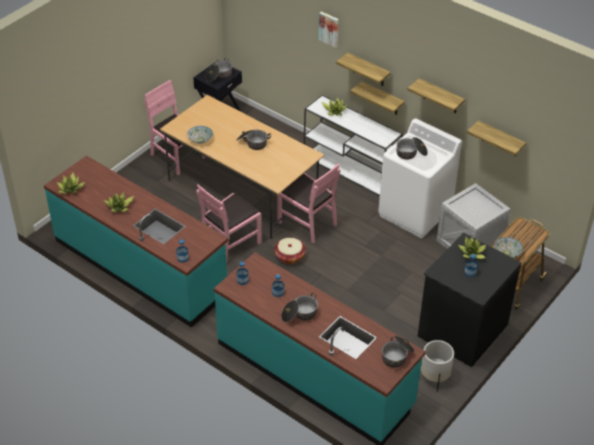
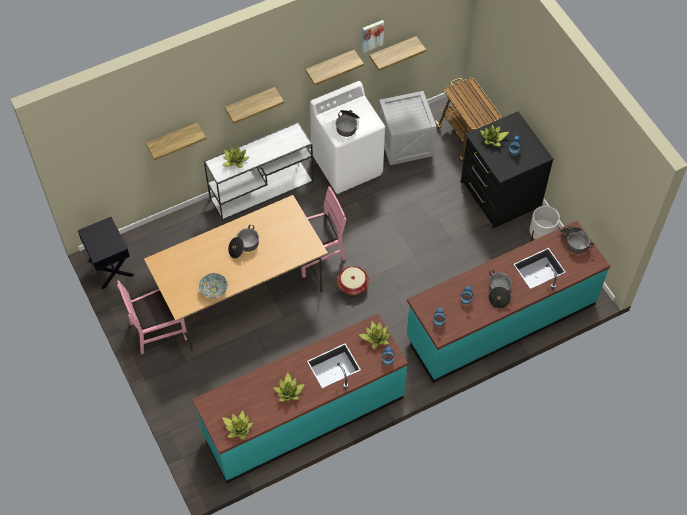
camera: 65 degrees left, 15 degrees up
pink chair [196,184,262,264] -> none
cooking pot [206,58,232,82] -> none
picture [319,12,339,48] -> picture moved to [362,20,384,53]
shelf [350,81,405,115] -> shelf moved to [146,122,206,160]
bowl [494,237,523,258] -> none
none -> potted plant [358,321,390,349]

